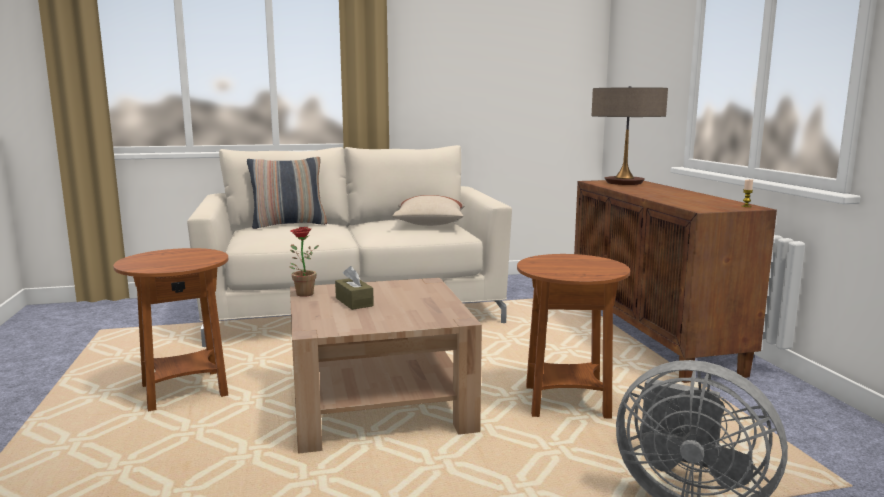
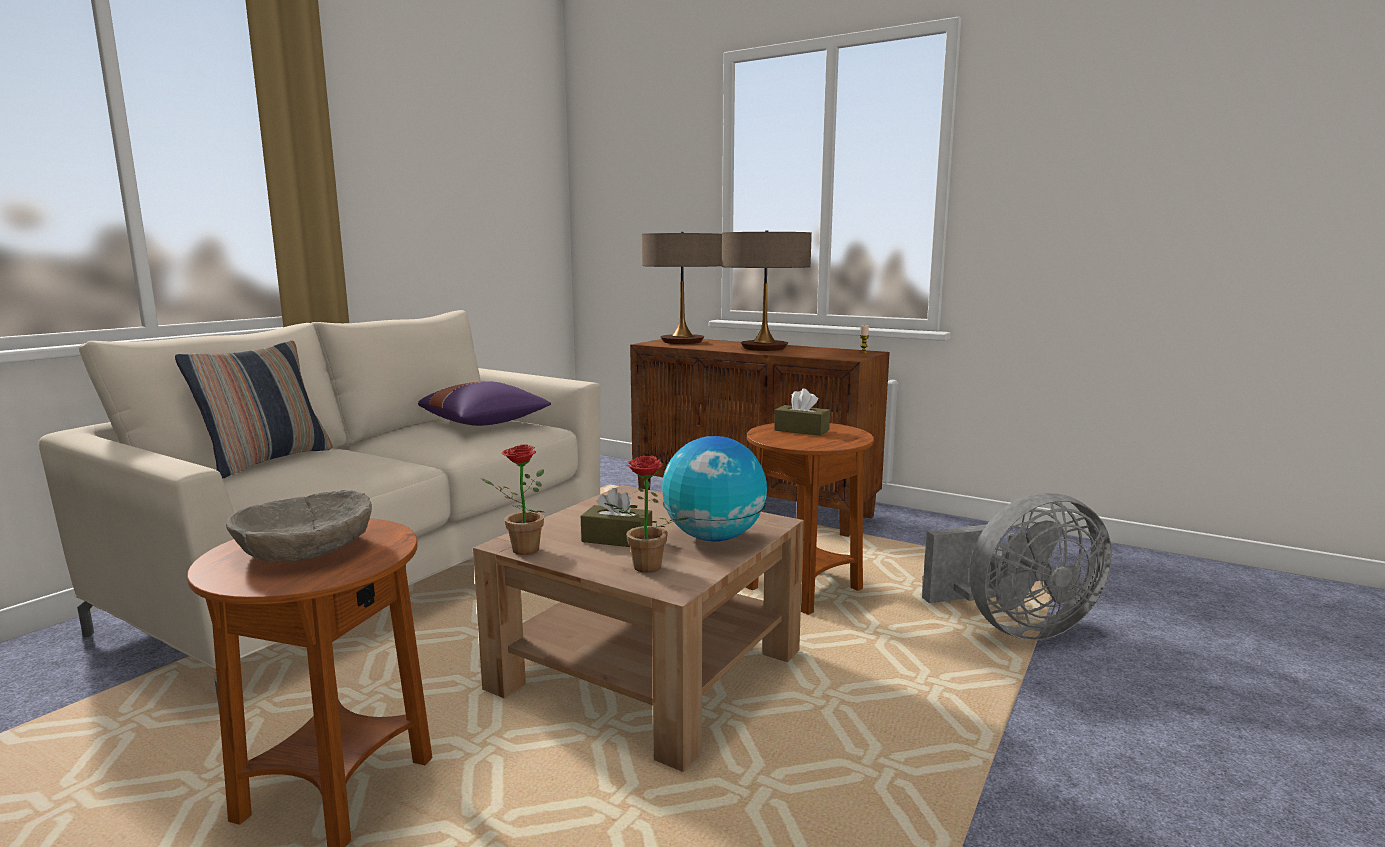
camera: 45 degrees left, 0 degrees up
beige pillow [392,195,464,226] -> purple pillow [418,381,551,426]
none -> beige bowl [226,490,372,562]
none -> potted plant [604,456,688,573]
none -> globe [662,436,767,541]
none -> table lamp [722,230,812,351]
none -> brown tissue box [774,389,830,436]

